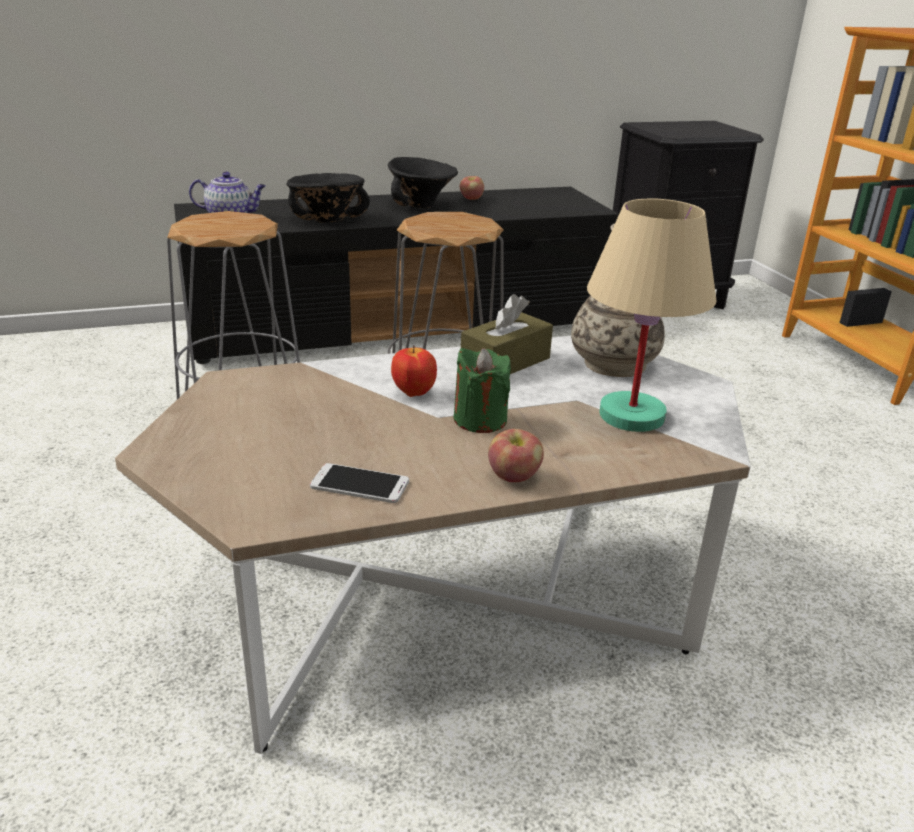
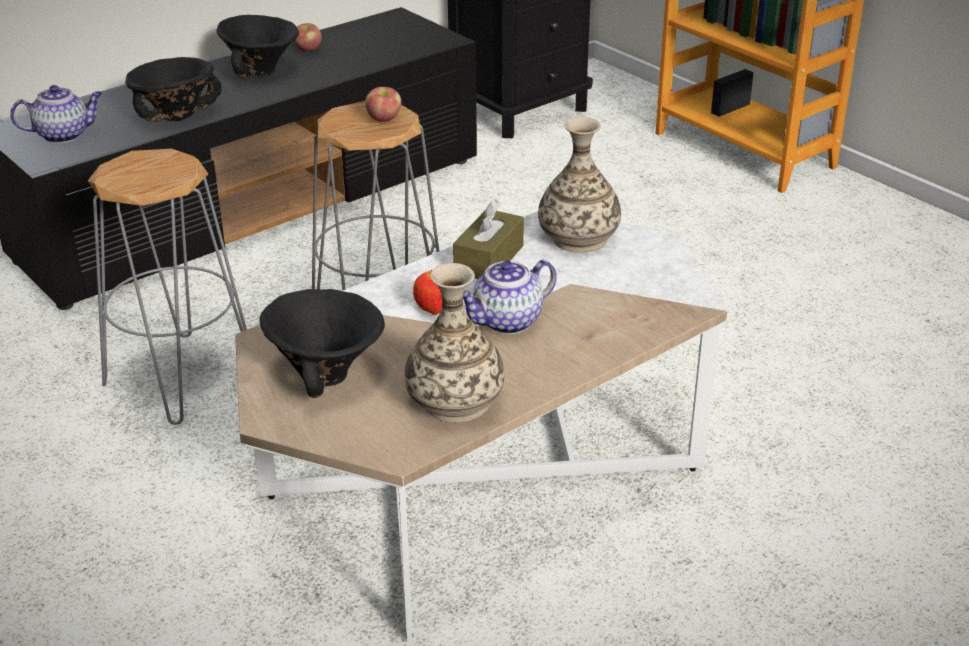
camera: 20 degrees left, 5 degrees up
phone [310,463,409,503] -> vase [404,263,504,423]
green candle [454,348,511,433] -> teapot [463,260,557,334]
apple [488,429,544,482] -> apple moved to [365,87,401,122]
beige table lamp [587,199,717,432] -> none
none -> black bowl [259,289,385,398]

